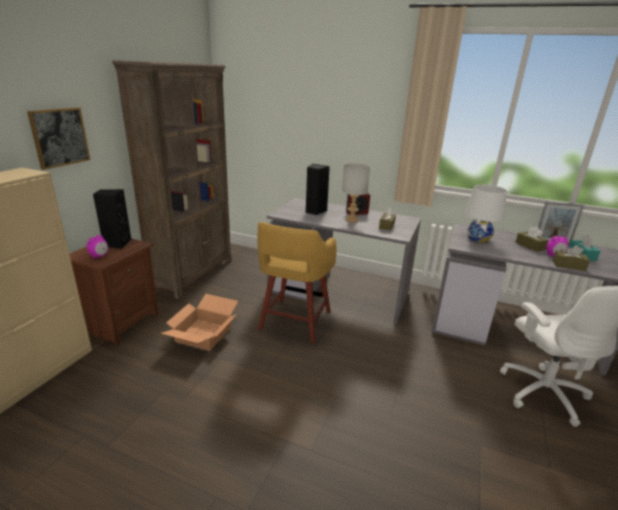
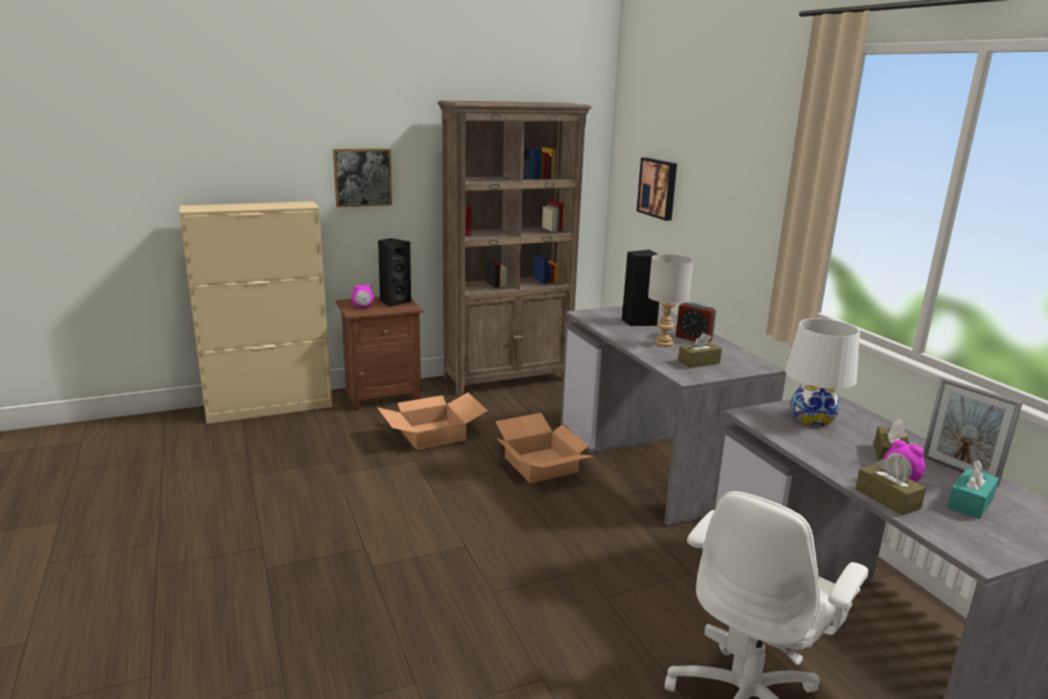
camera: 45 degrees right, 5 degrees down
yellow stool [258,222,336,343] -> cardboard box [495,413,593,484]
none -> picture [637,158,677,221]

